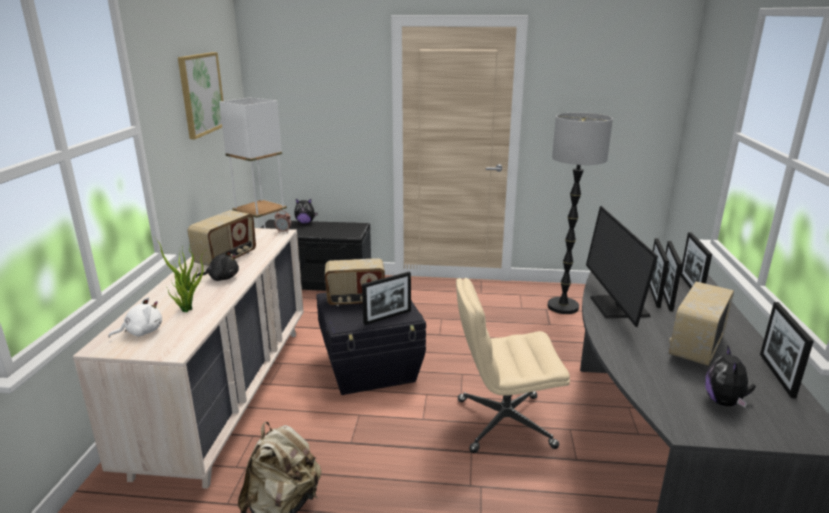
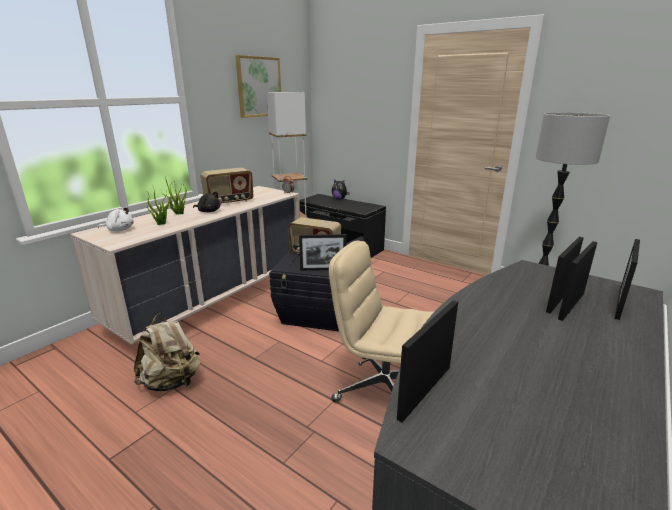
camera: 30 degrees right, 0 degrees up
monitor [586,206,658,327] -> none
radio [669,282,734,366] -> none
plush toy [705,346,756,408] -> none
picture frame [760,302,814,398] -> picture frame moved to [397,300,458,422]

